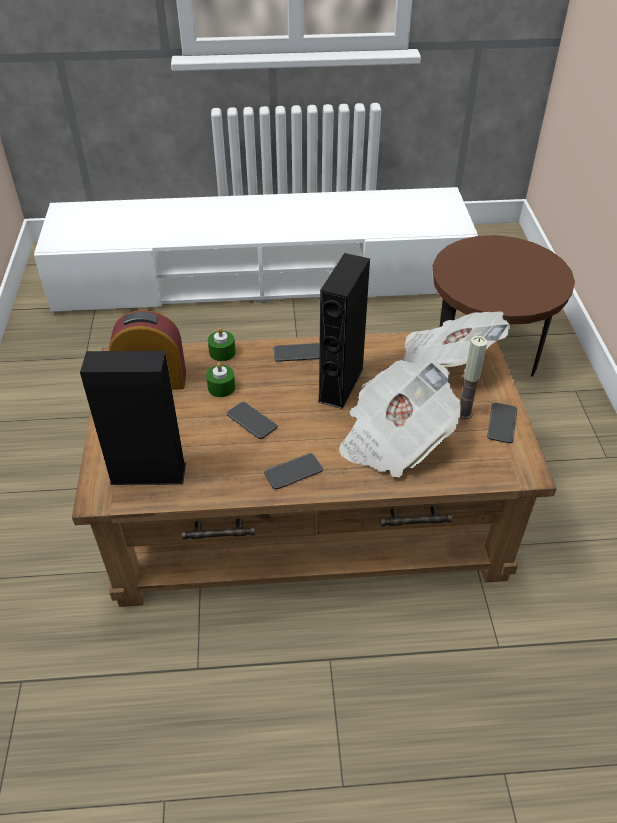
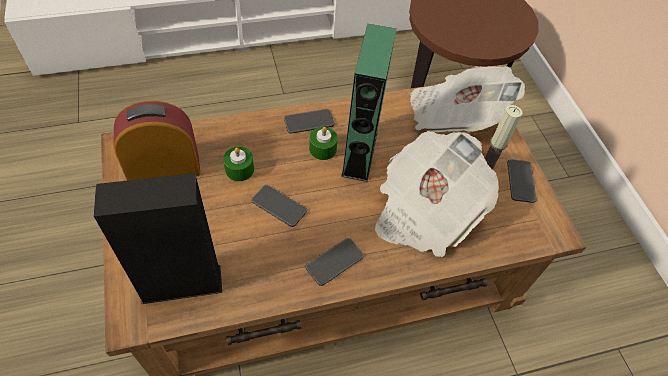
camera: 15 degrees left, 10 degrees up
green candle [208,328,236,361] -> green candle moved to [309,127,338,160]
black speaker [318,253,370,409] -> green speaker [341,24,397,182]

